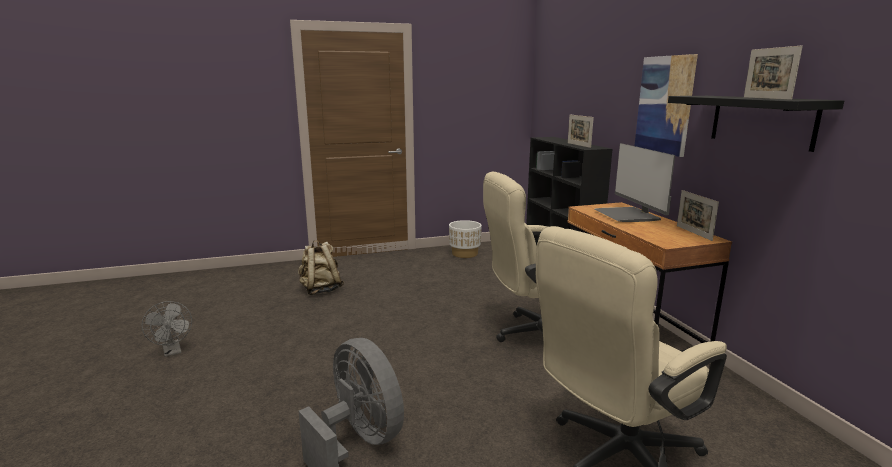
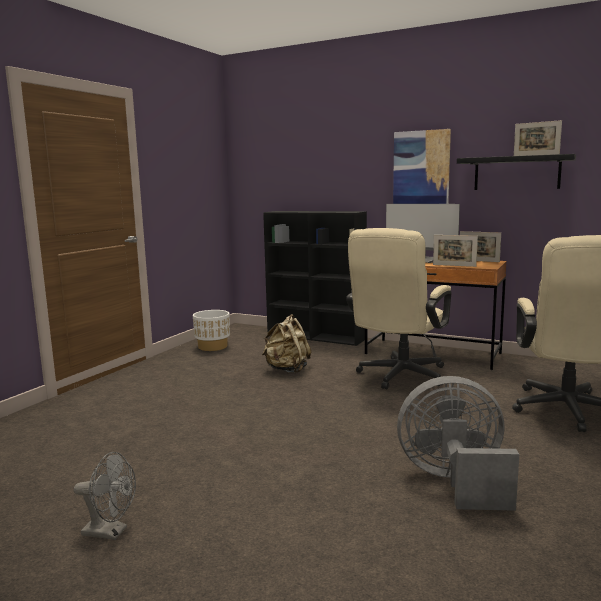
camera: 45 degrees left, 5 degrees down
beige backpack [298,240,344,295] -> beige backpack moved to [262,314,311,373]
picture frame [568,114,594,148] -> picture frame moved to [433,235,478,267]

